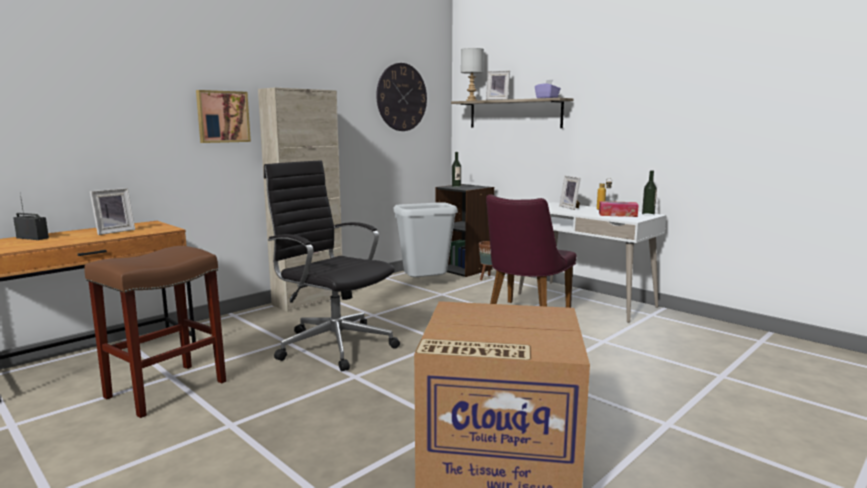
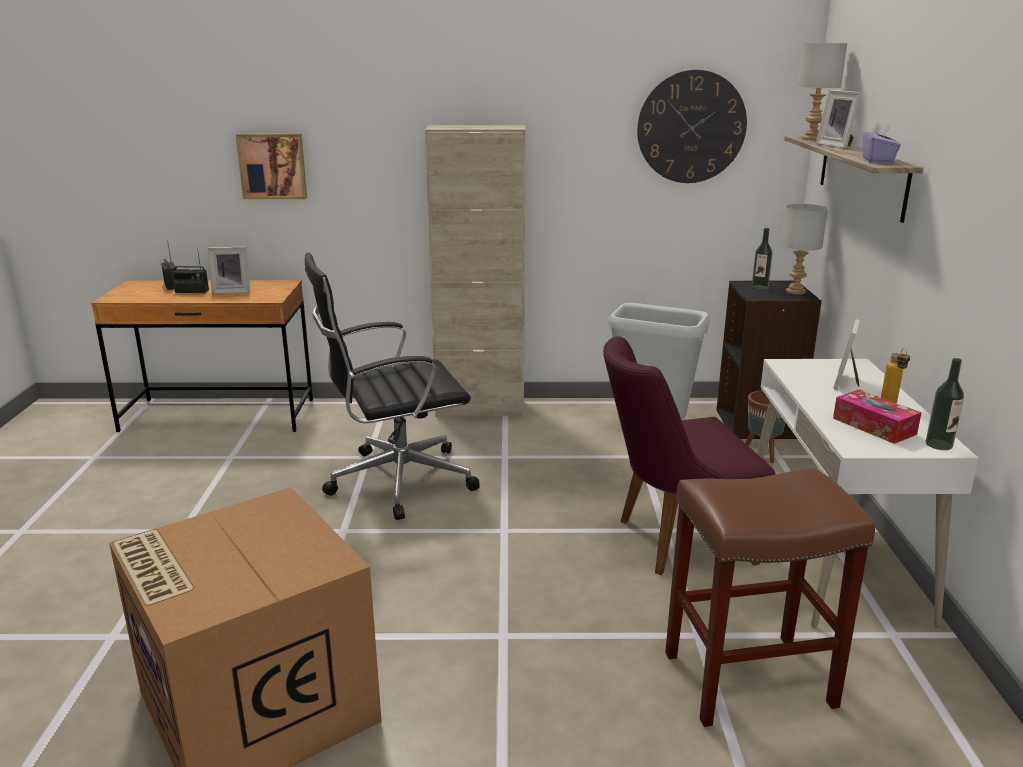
camera: 45 degrees right, 10 degrees up
brown stool [84,246,226,418] -> brown stool moved to [665,468,875,727]
picture [196,90,251,143] -> picture moved to [235,134,307,199]
black office chair [264,160,400,371] -> black office chair turned 105 degrees counterclockwise [305,253,480,520]
none -> radio [172,248,209,293]
none -> grey table lamp [781,204,828,295]

